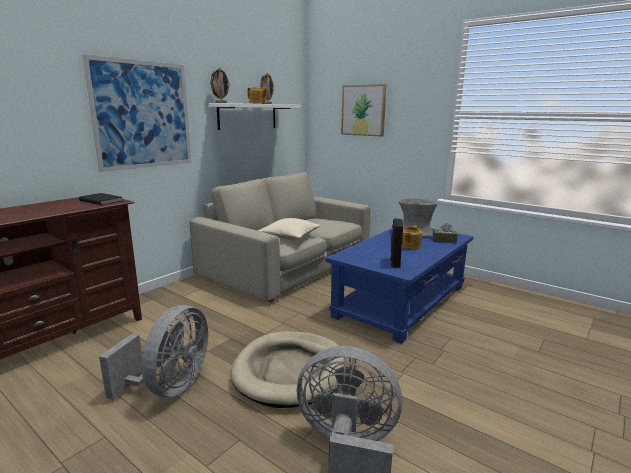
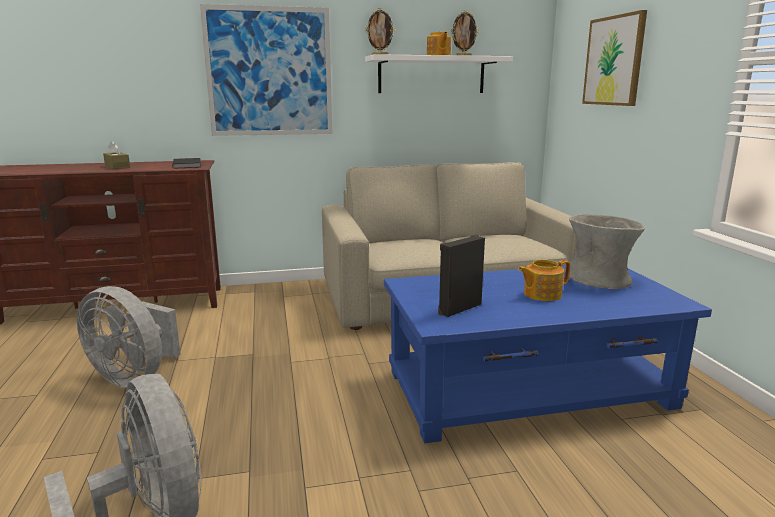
camera: 40 degrees right, 0 degrees up
grey fan [99,305,208,400] -> grey fan turned 60 degrees clockwise [77,286,181,388]
beige dog bed [231,331,344,408] -> none
beige pillow [258,218,320,240] -> none
brown tissue box [433,223,458,243] -> brown tissue box moved to [103,141,130,169]

